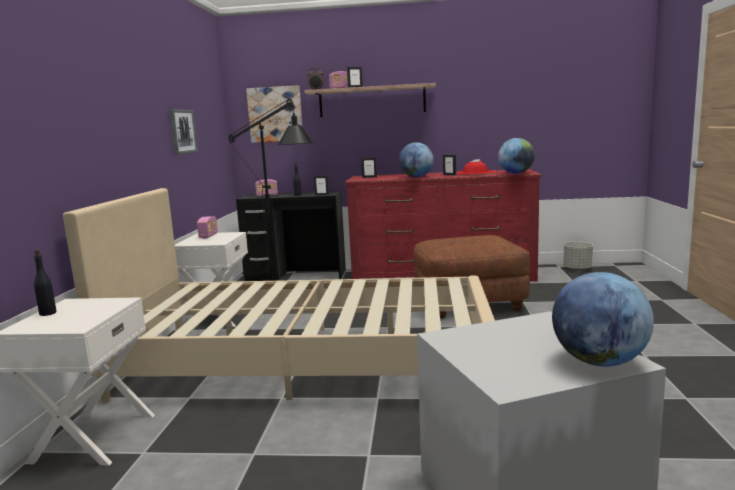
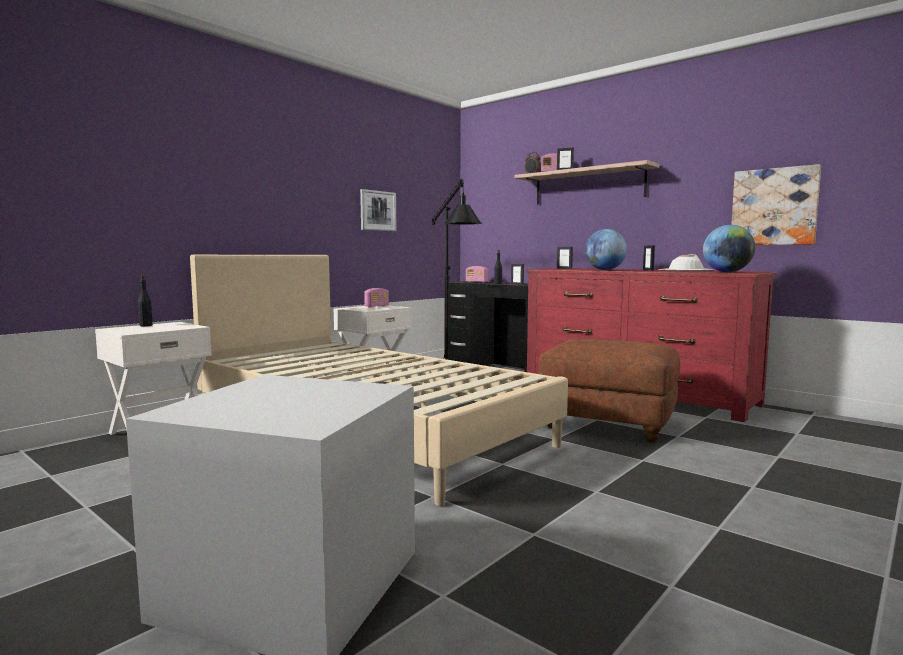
camera: 35 degrees right, 5 degrees down
picture [246,85,303,143] -> picture moved to [731,164,821,245]
red hat [456,159,497,175] -> white hat [657,254,715,271]
globe [552,272,654,366] -> none
grey planter [563,241,593,271] -> none

